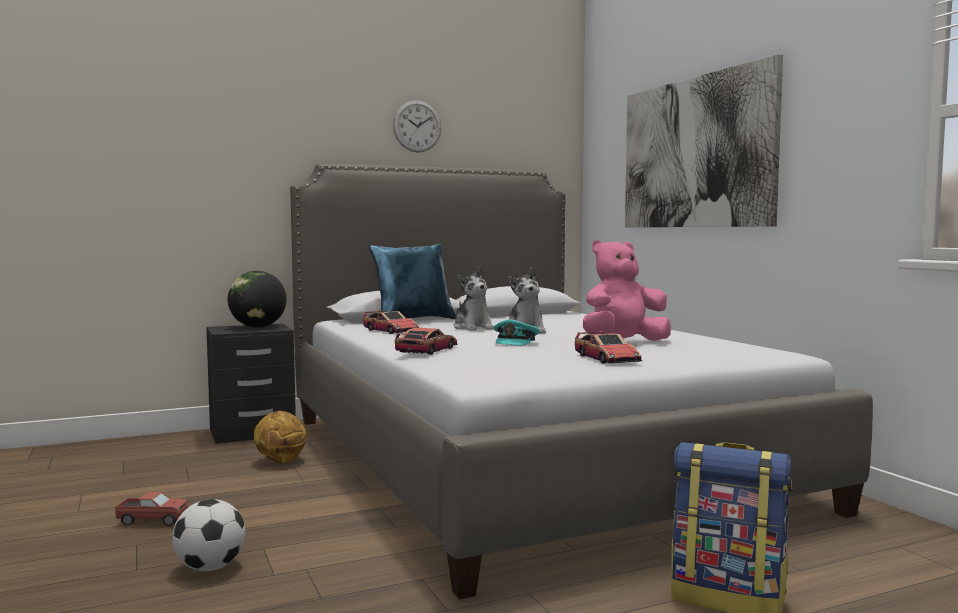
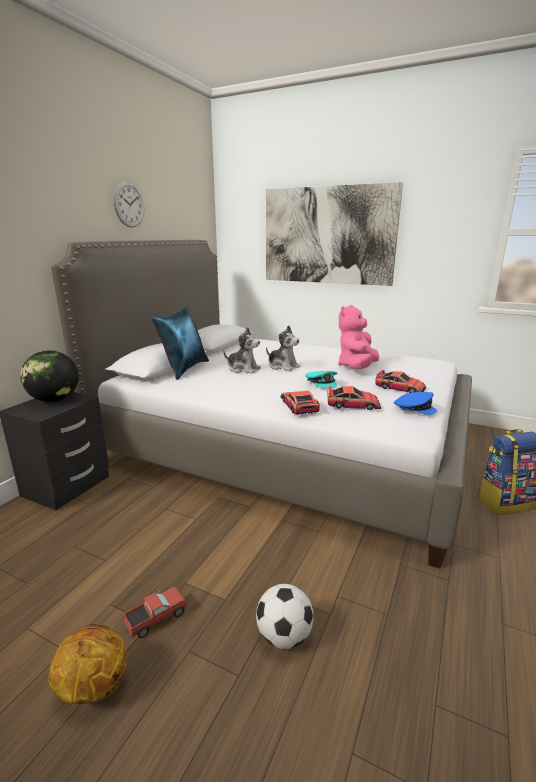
camera: 40 degrees left, 15 degrees up
basketball [254,411,307,463] -> basketball moved to [48,624,127,704]
toy car [363,311,419,334] -> toy car moved to [327,386,381,410]
none -> blue cap [394,392,437,415]

